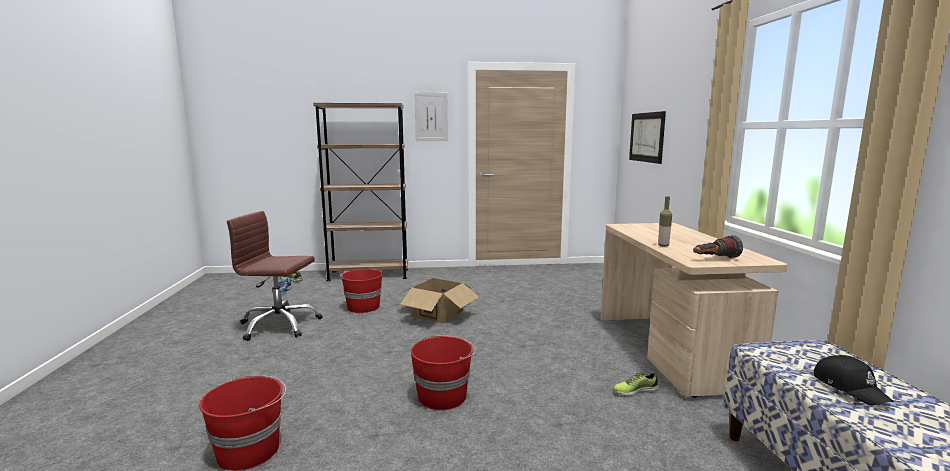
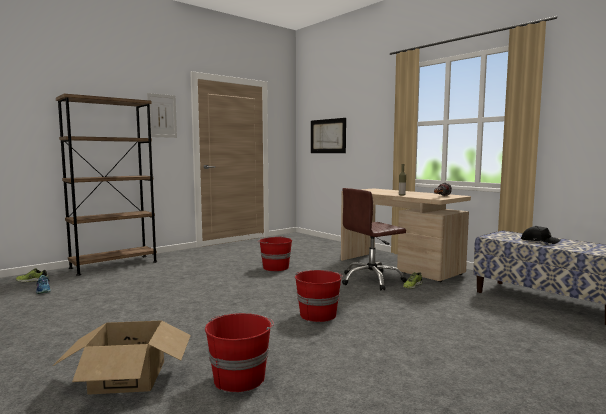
camera: 35 degrees left, 5 degrees down
brown office chair [227,211,323,341] -> brown office chair moved to [342,188,407,290]
red bucket [340,269,383,313] -> red bucket moved to [258,236,292,271]
cardboard box [398,278,479,323] -> cardboard box moved to [53,320,191,395]

